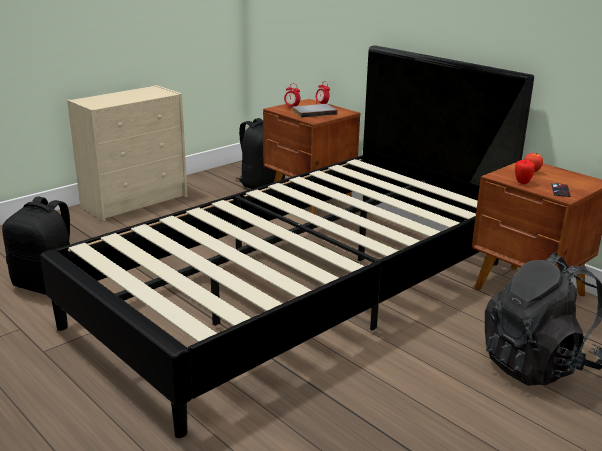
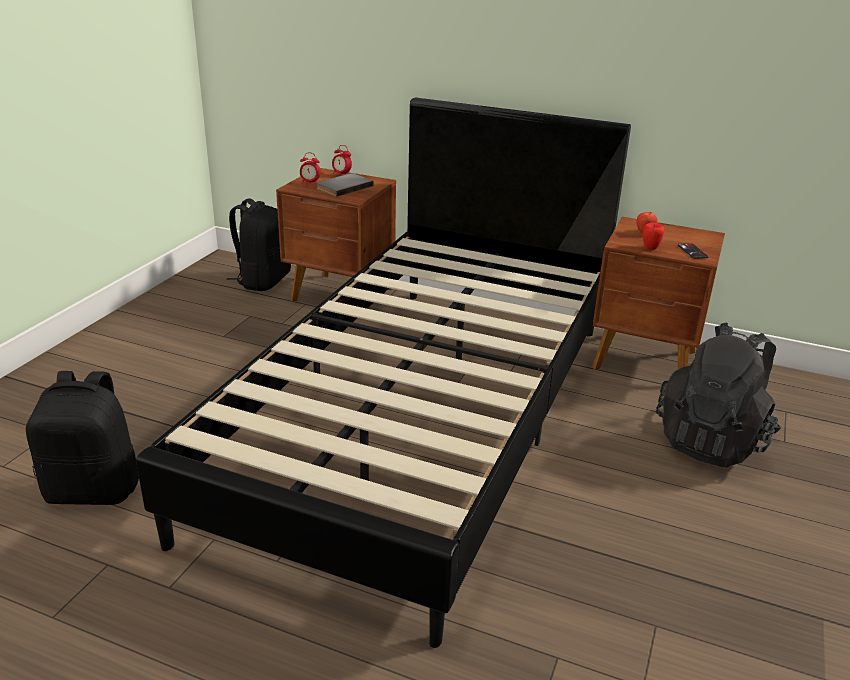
camera: 25 degrees left, 5 degrees up
beige dresser [67,85,187,221] -> none

